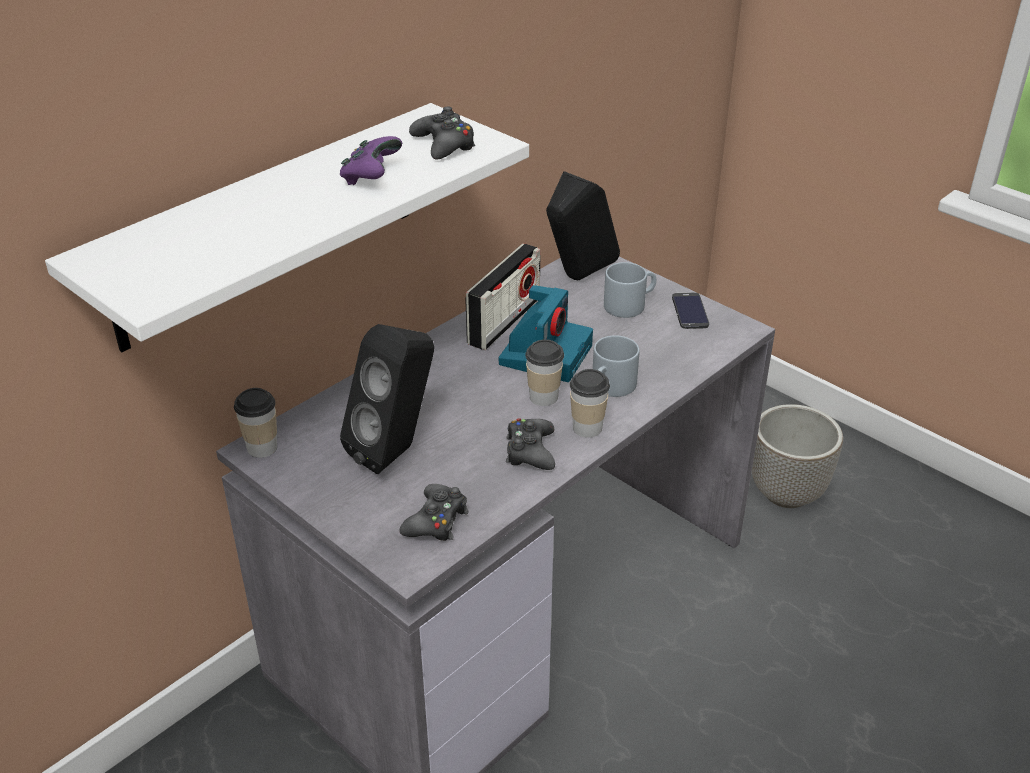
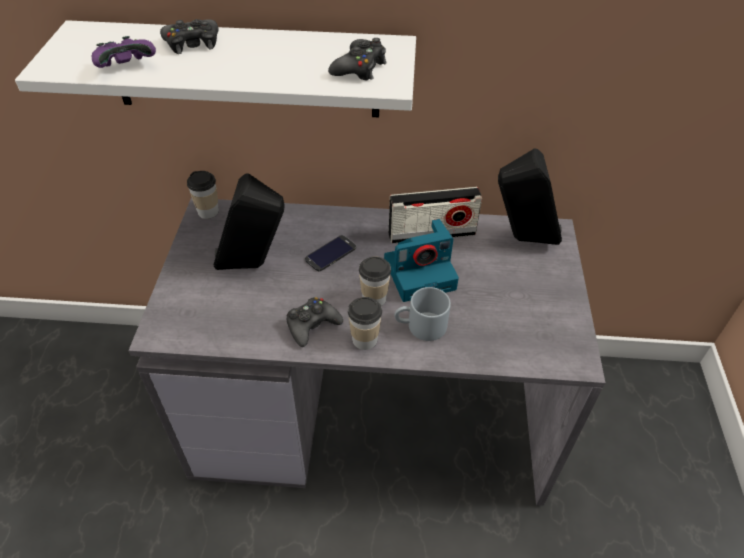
camera: 50 degrees right, 10 degrees up
purple game controller [340,136,402,185] -> purple game controller moved to [92,36,156,68]
black game controller [399,484,469,541] -> black game controller moved to [160,19,218,54]
grey mug [604,262,656,318] -> none
phone [672,292,709,329] -> phone moved to [305,235,356,271]
planter [752,404,843,508] -> none

